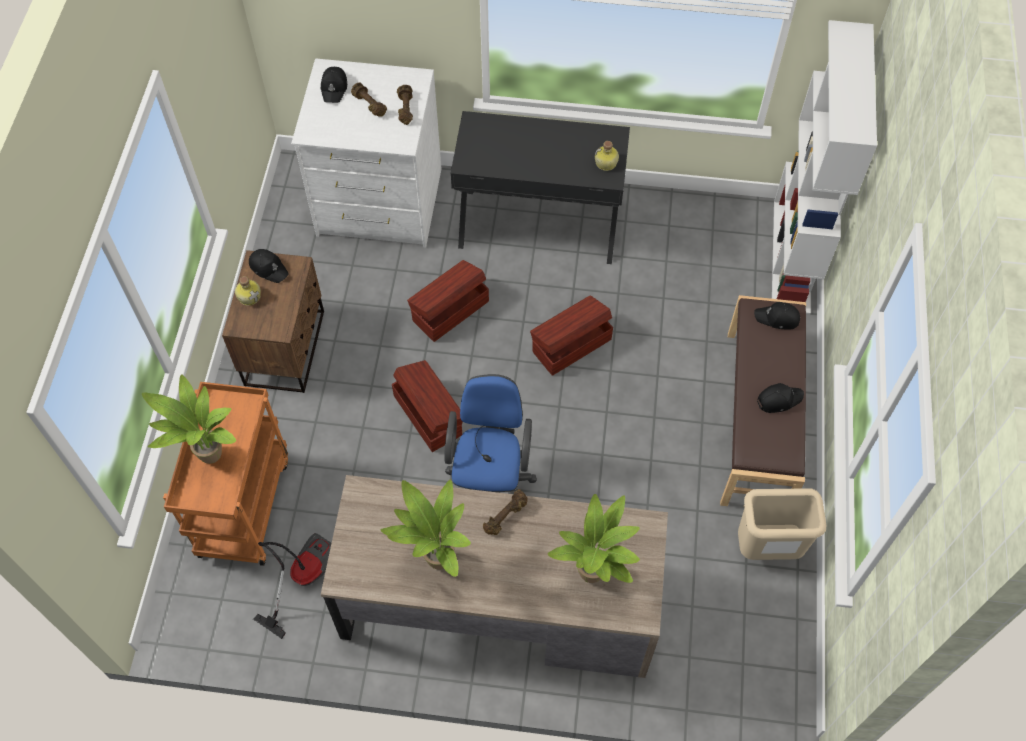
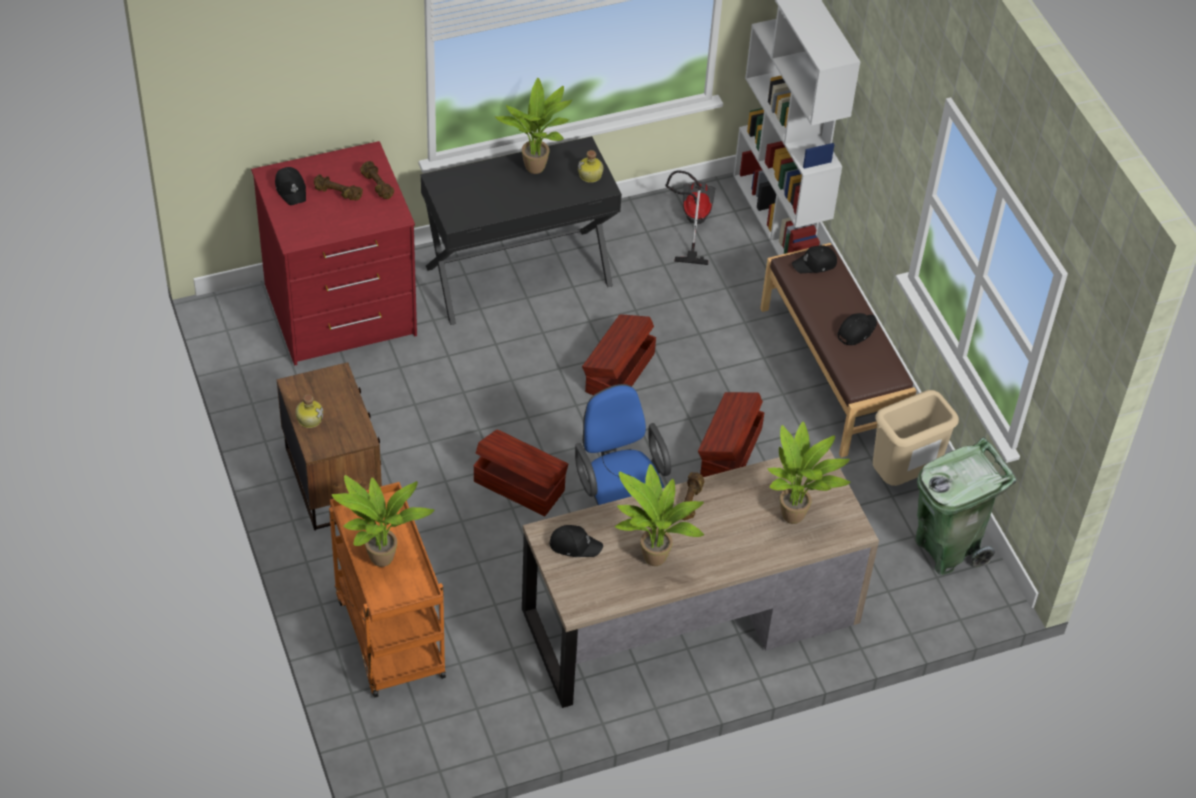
camera: 30 degrees left, 10 degrees down
black cap [249,249,289,283] -> black cap moved to [549,525,603,557]
vacuum cleaner [253,533,331,639] -> vacuum cleaner moved to [665,171,715,265]
white dresser [291,58,441,248] -> red dresser [251,141,417,366]
brown storage box [407,260,489,342] -> brown storage box moved to [698,392,764,477]
none -> potted plant [495,78,572,174]
none -> green trash can [915,437,1016,575]

